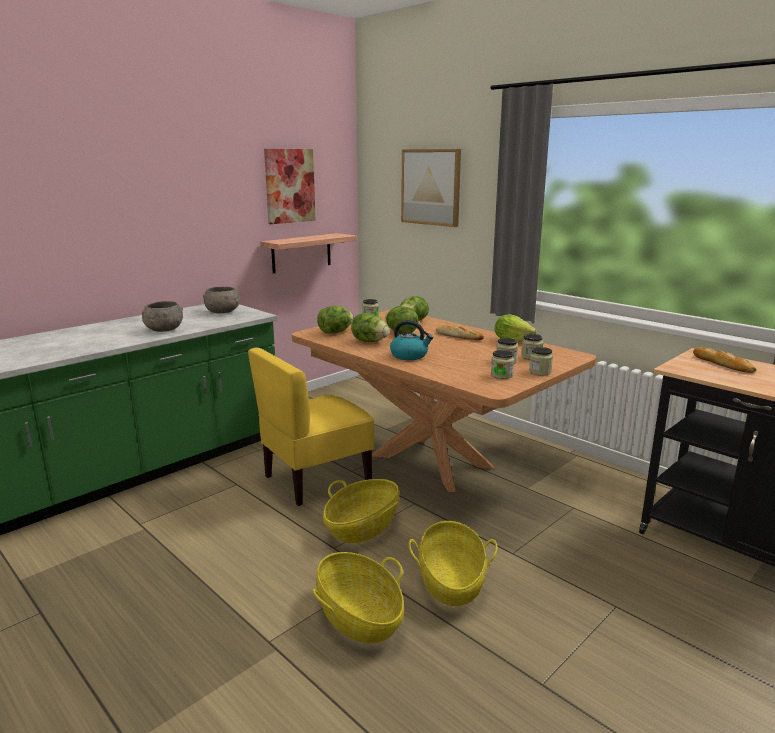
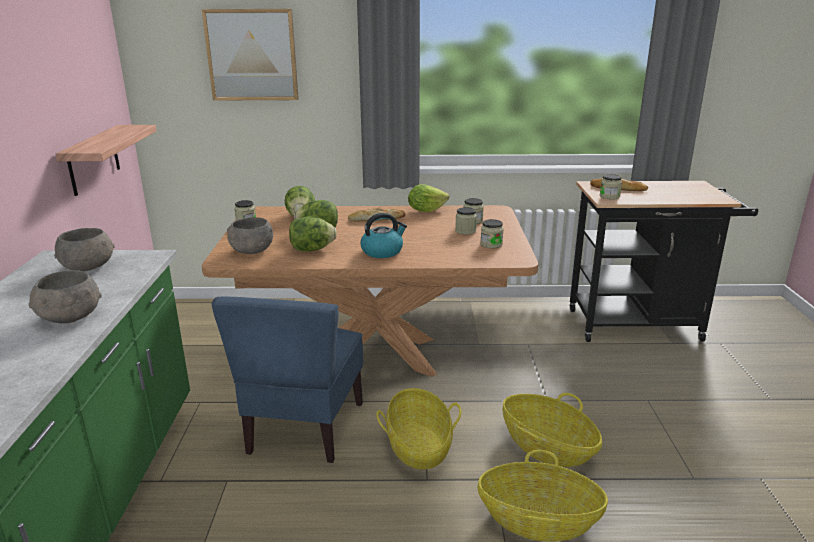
camera: 45 degrees left, 5 degrees up
yellow chair [248,347,374,506] -> blue chair [212,297,363,463]
picture [264,149,316,224] -> none
lettuce [317,306,354,334] -> grey bowl [227,217,273,254]
jar [529,347,553,375] -> jar moved to [600,174,622,200]

